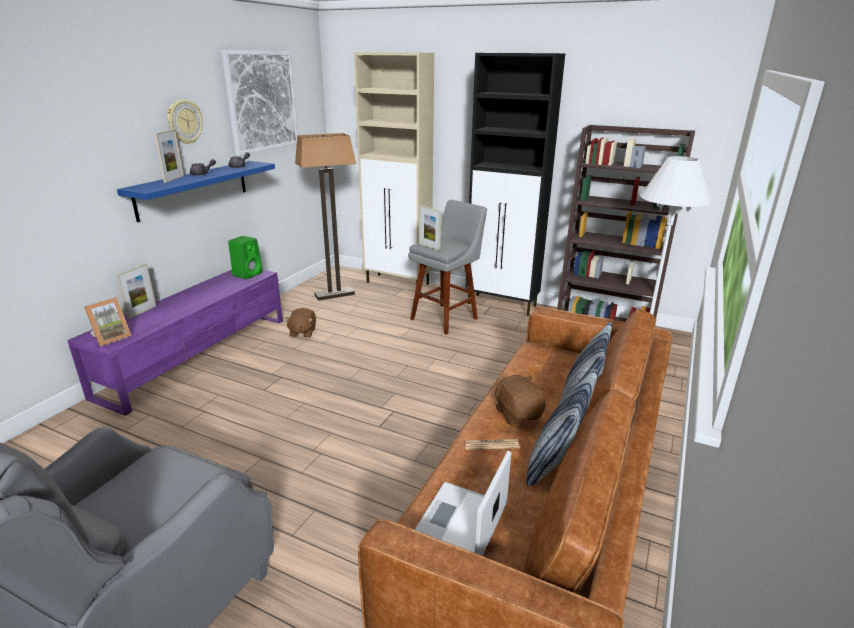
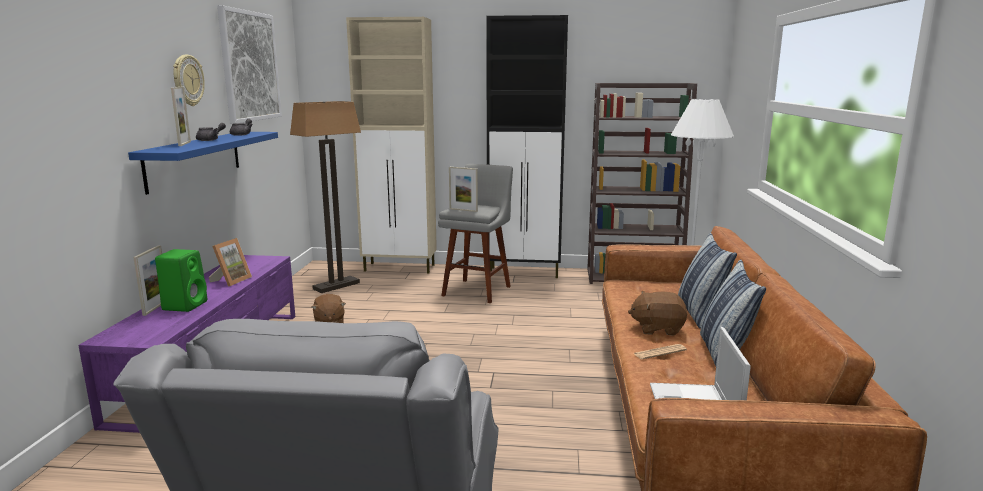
camera: 20 degrees left, 10 degrees down
picture frame [84,297,131,346] -> picture frame moved to [209,238,252,287]
green speaker [228,236,262,279] -> green speaker moved to [155,249,207,312]
brown plush toy [493,375,545,424] -> brown plush toy turned 45 degrees counterclockwise [628,291,687,336]

